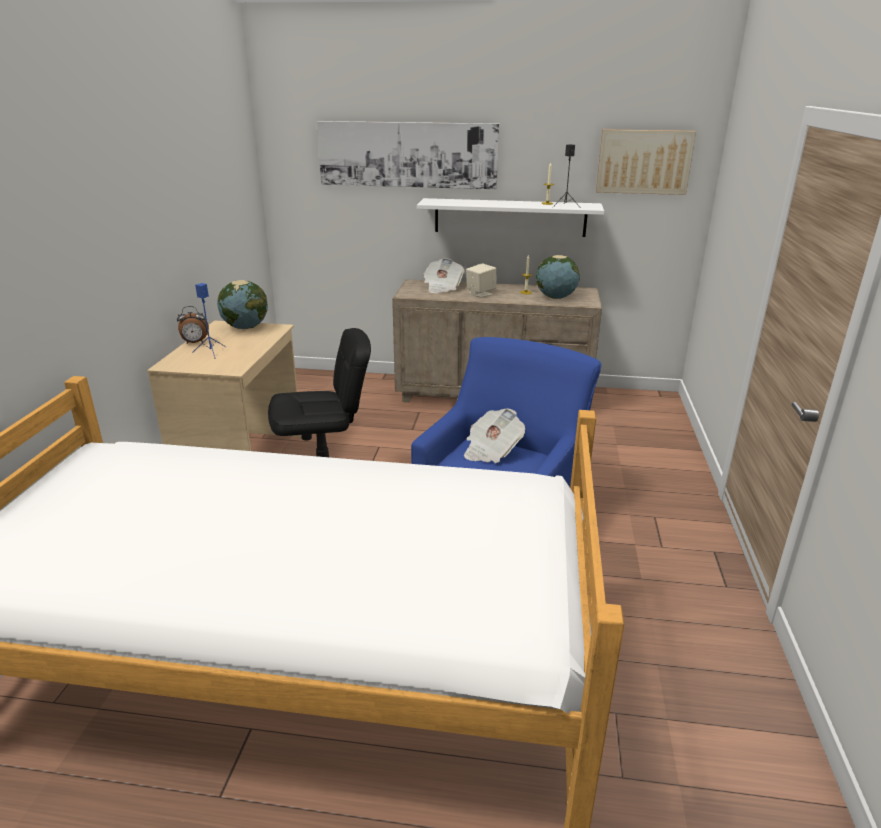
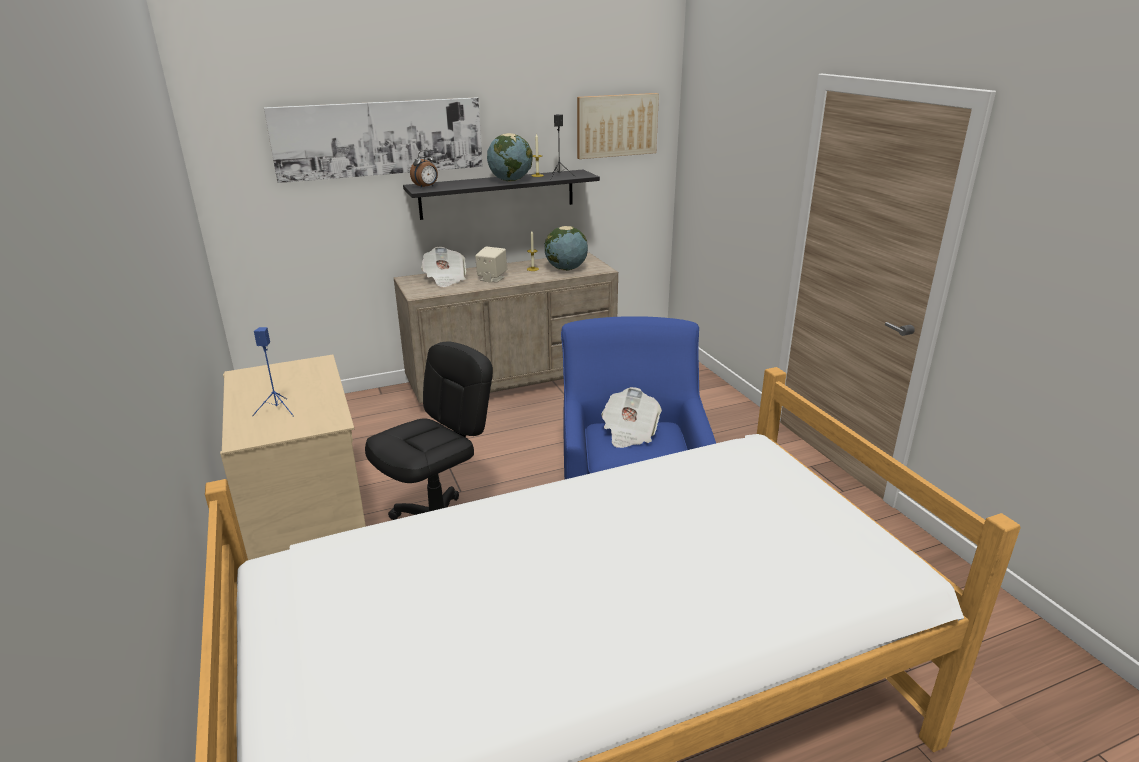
camera: 30 degrees left, 0 degrees up
alarm clock [177,306,209,344] -> alarm clock moved to [410,150,438,188]
globe [217,280,268,329] -> globe moved to [487,133,533,182]
white shelf [417,198,604,237] -> black shelf [403,170,600,220]

